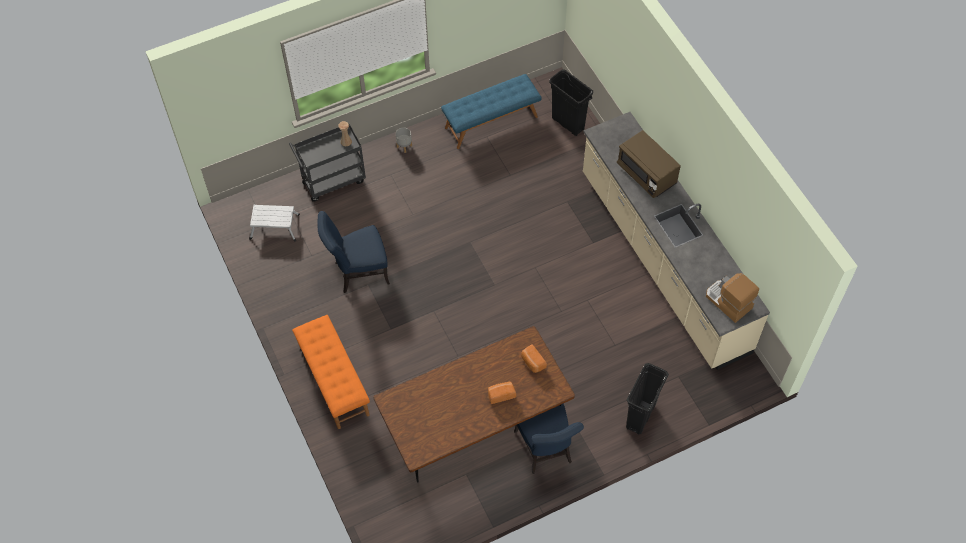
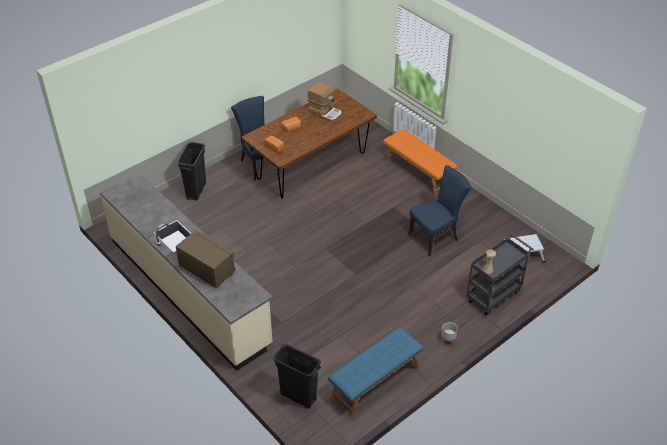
camera: 165 degrees right, 15 degrees down
coffee machine [706,273,759,323] -> coffee machine moved to [308,82,342,122]

